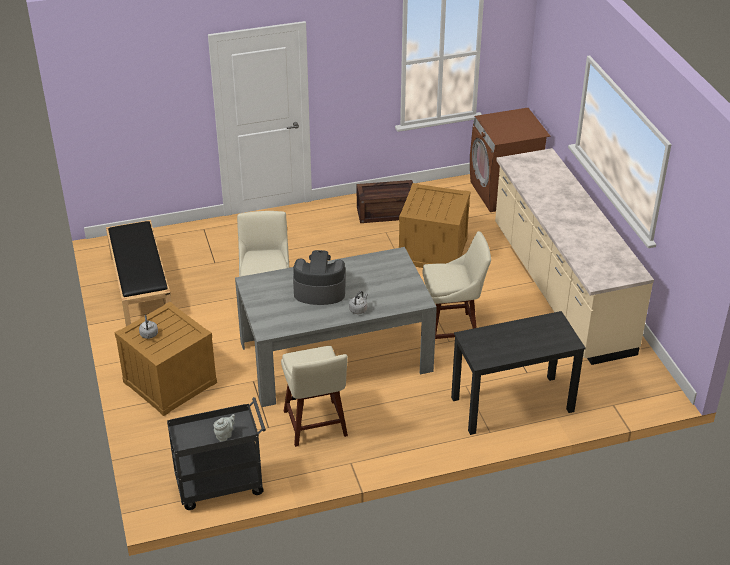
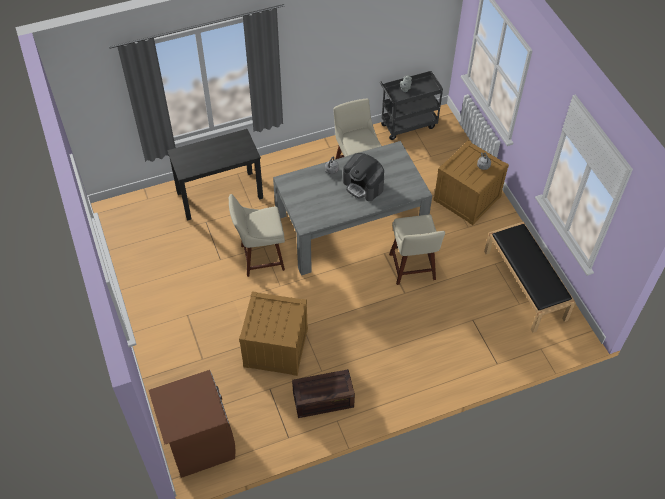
camera: 175 degrees right, 15 degrees up
coffee machine [293,250,346,305] -> coffee machine turned 45 degrees clockwise [343,153,384,201]
beige counter [495,148,654,365] -> none

